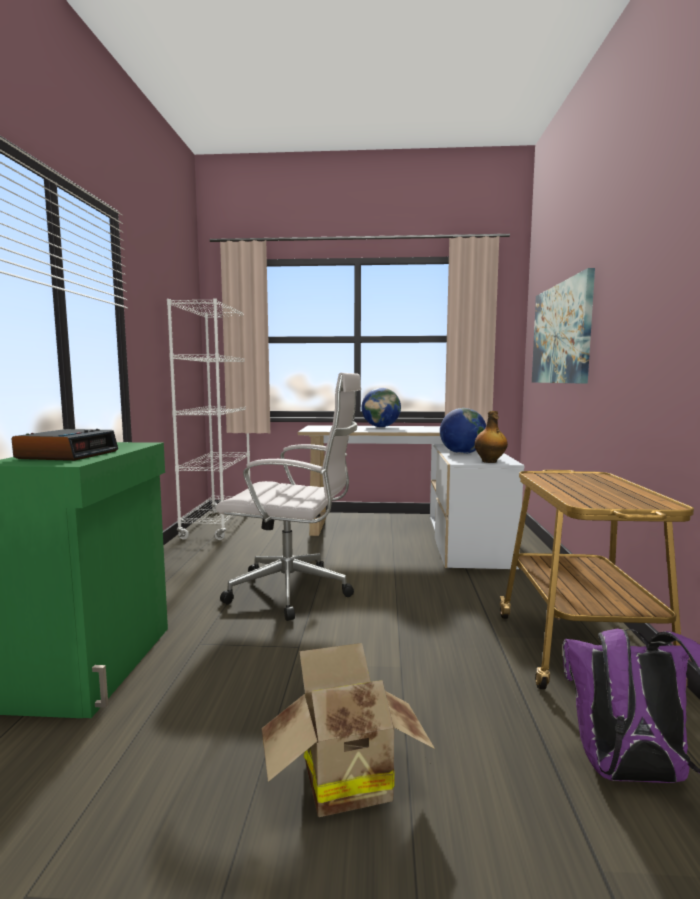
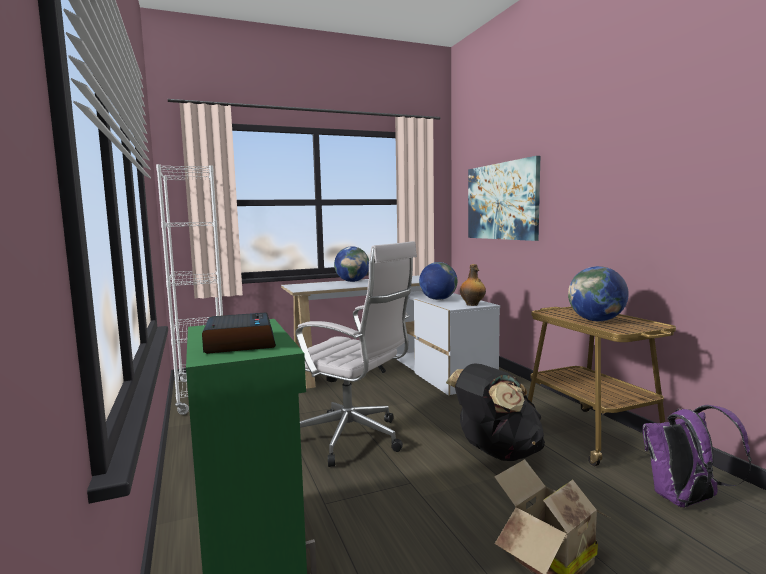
camera: 25 degrees left, 0 degrees up
white office chair [216,373,361,621] -> white office chair turned 45 degrees clockwise [296,241,417,467]
none -> black backpack [446,363,545,461]
none -> globe [568,266,629,321]

